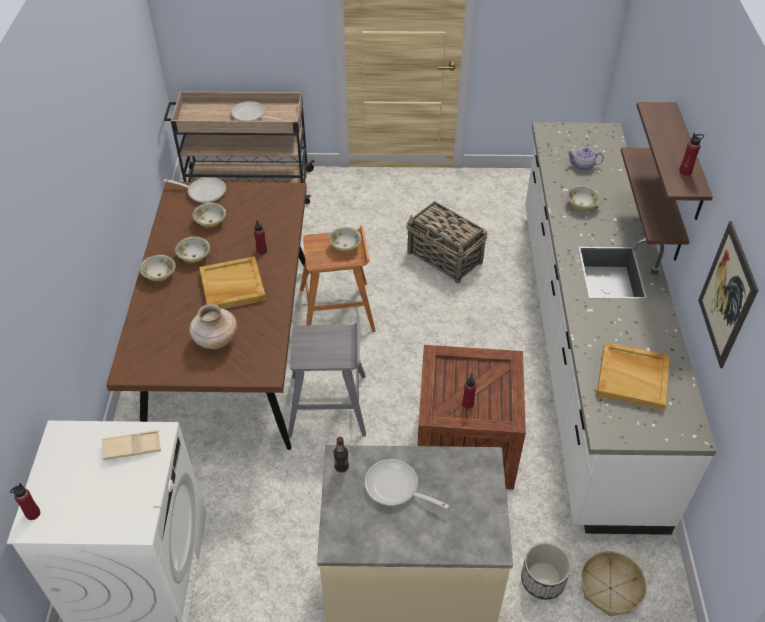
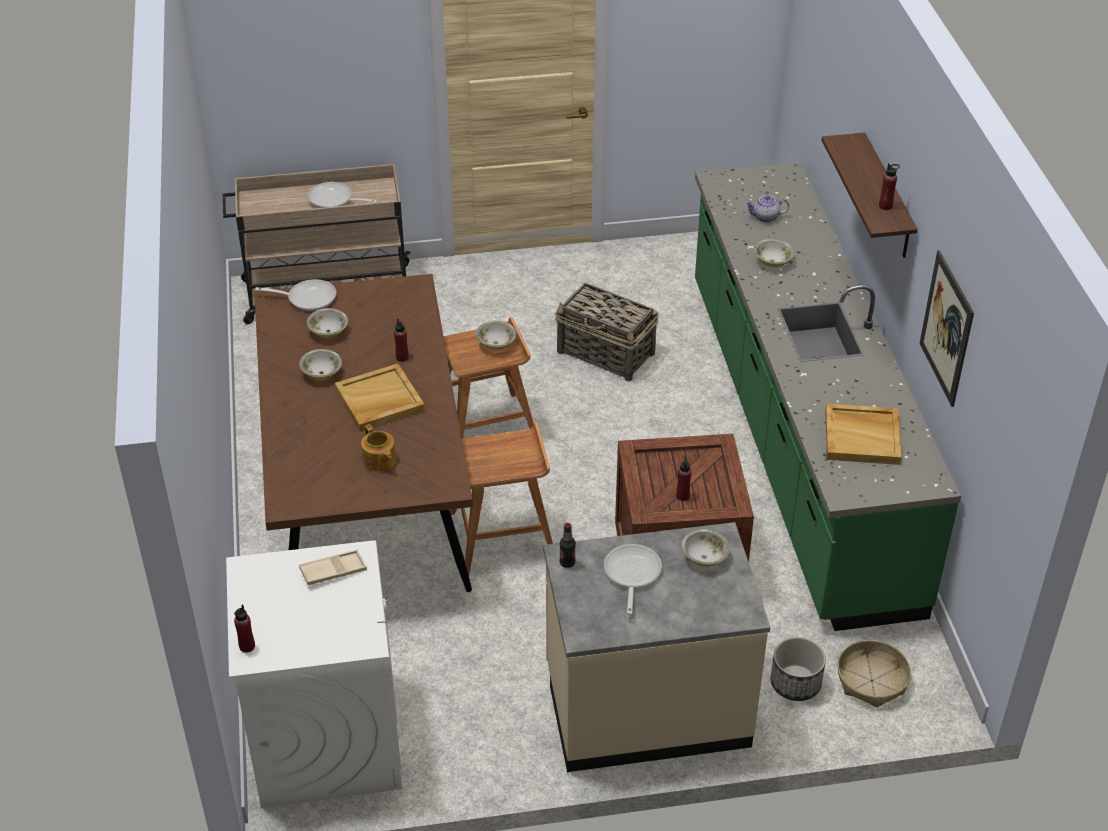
camera: 10 degrees left, 5 degrees down
bowl [140,255,176,281] -> bowl moved to [682,529,730,567]
beige vase [189,304,237,349] -> teapot [361,424,396,472]
grey stool [288,320,366,438] -> brown stool [450,423,553,575]
frying pan [365,459,449,509] -> frying pan turned 75 degrees clockwise [604,544,662,615]
white counter [525,122,717,535] -> green counter [695,162,961,631]
shelf [621,148,690,261] -> none

